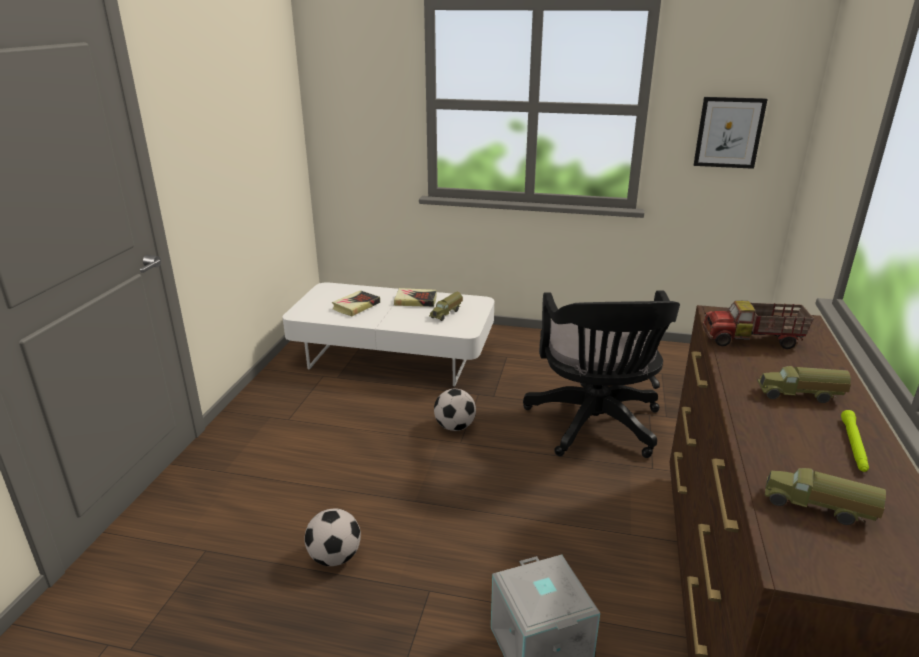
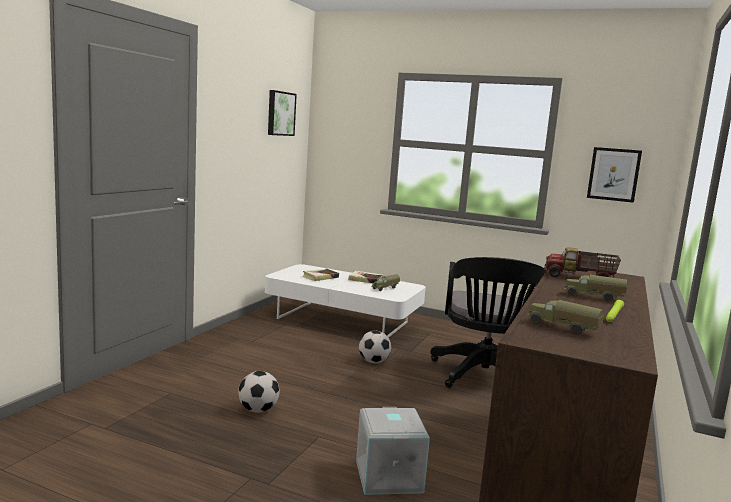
camera: 10 degrees right, 15 degrees down
none -> picture [268,90,297,136]

